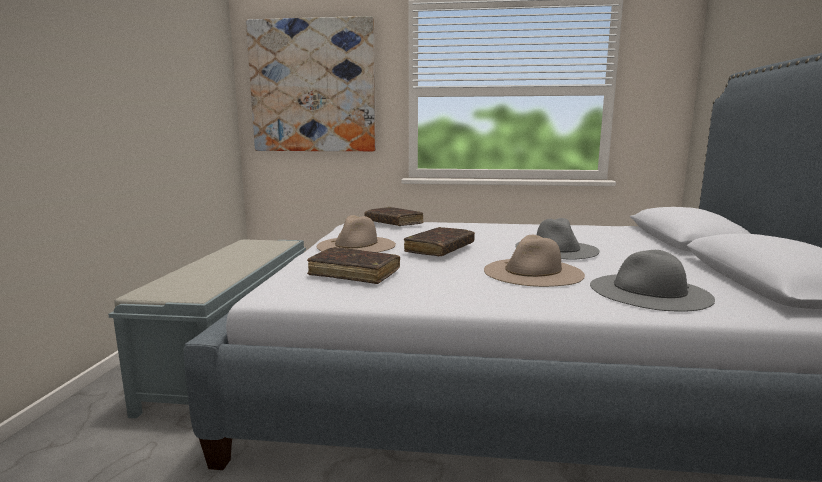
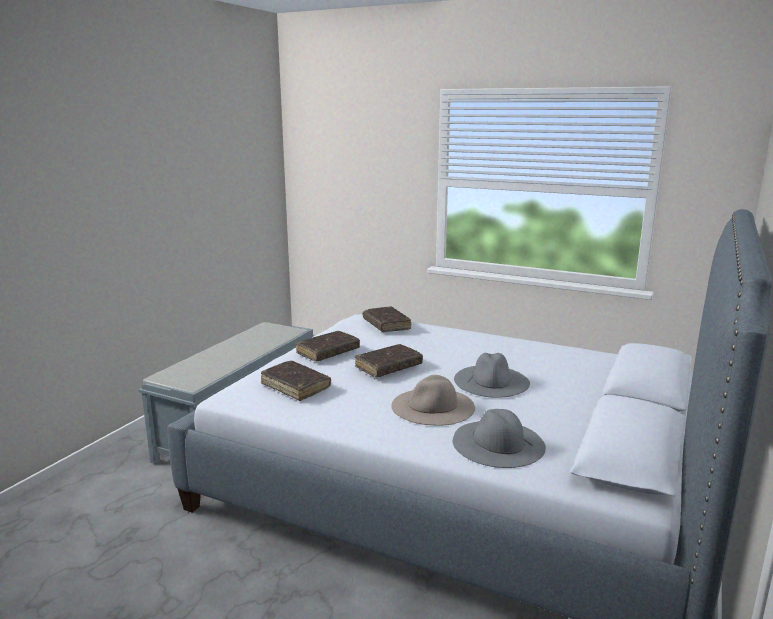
camera: 20 degrees right, 5 degrees up
picture [246,16,376,151] -> none
beige hat [317,215,396,252] -> brown book [295,331,360,361]

